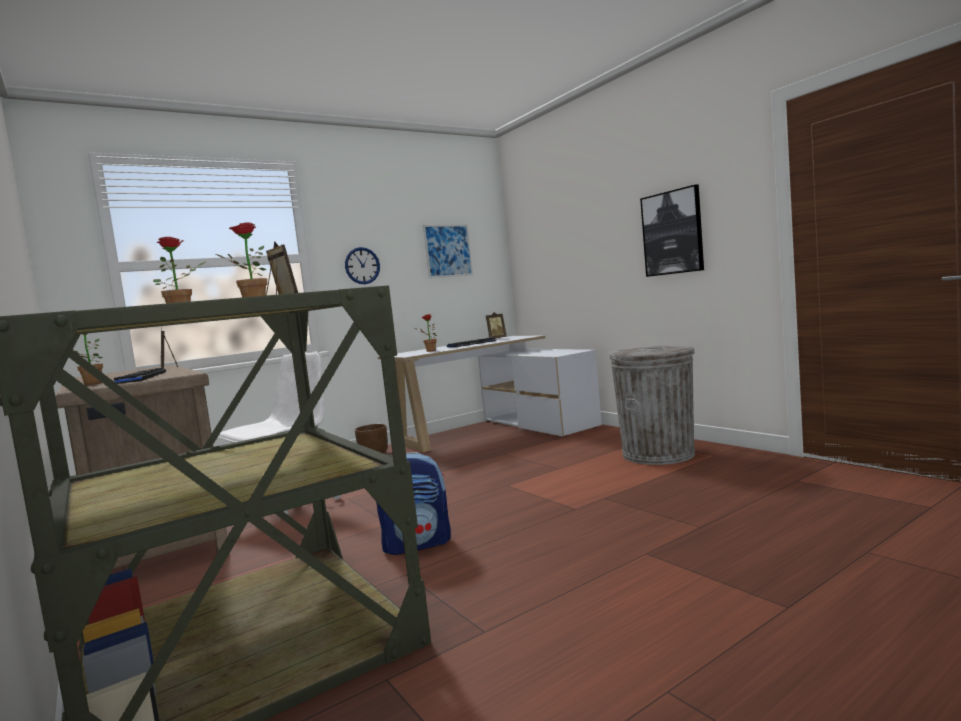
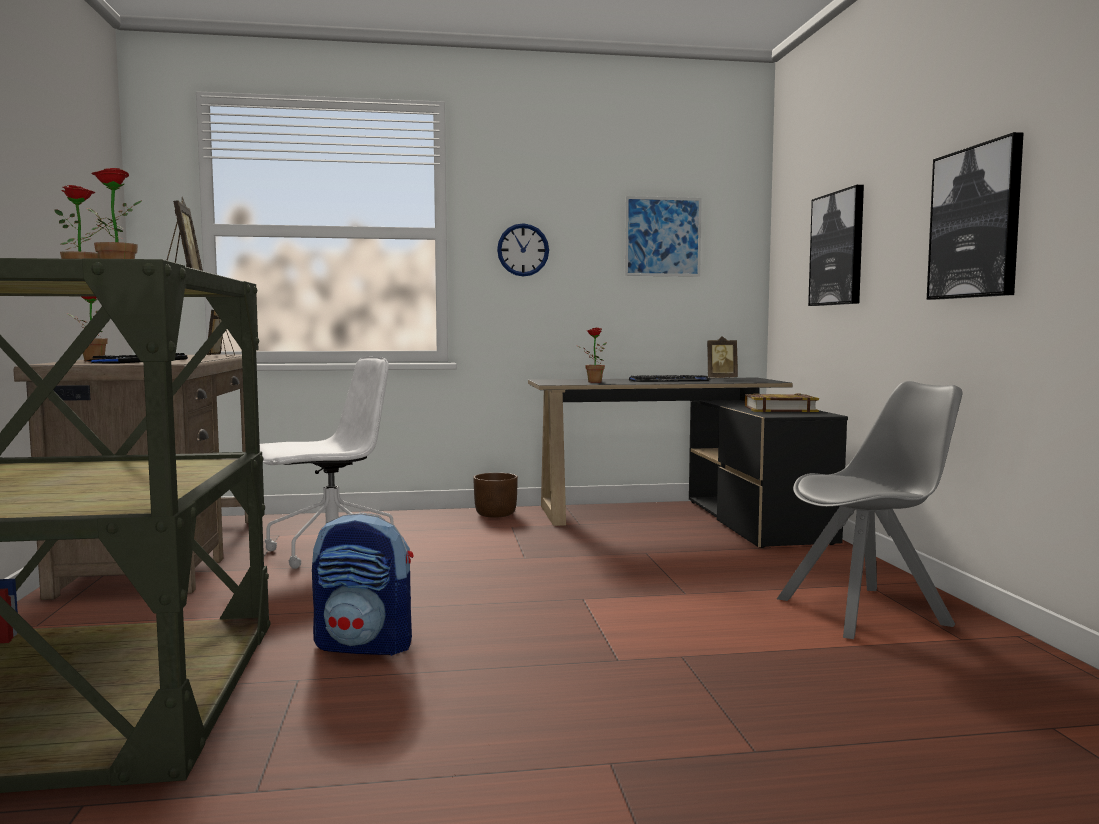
camera: 25 degrees right, 0 degrees up
white desk [377,335,602,452] -> black desk [528,378,848,548]
grey trash can [608,345,695,465] -> grey chair [777,381,962,639]
none -> book [745,393,819,412]
none -> picture [808,185,864,306]

